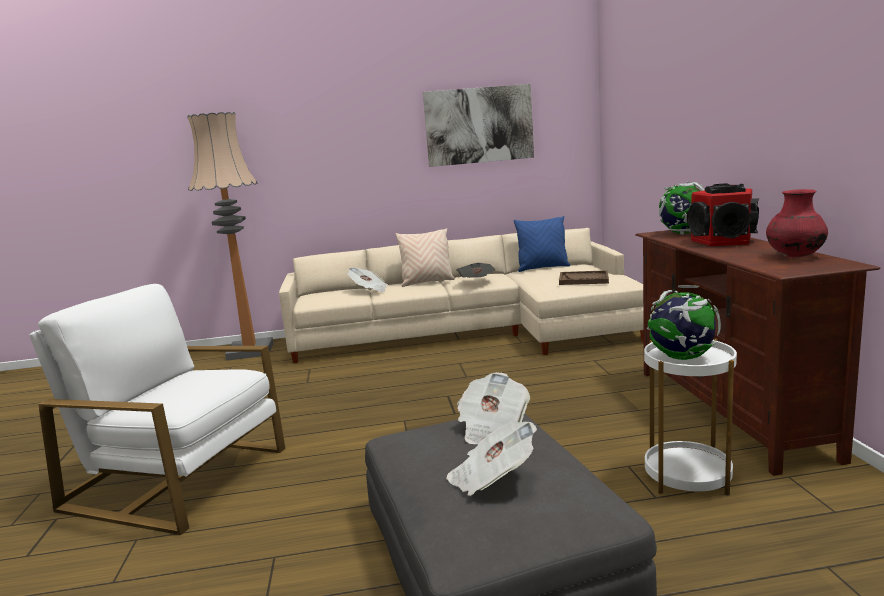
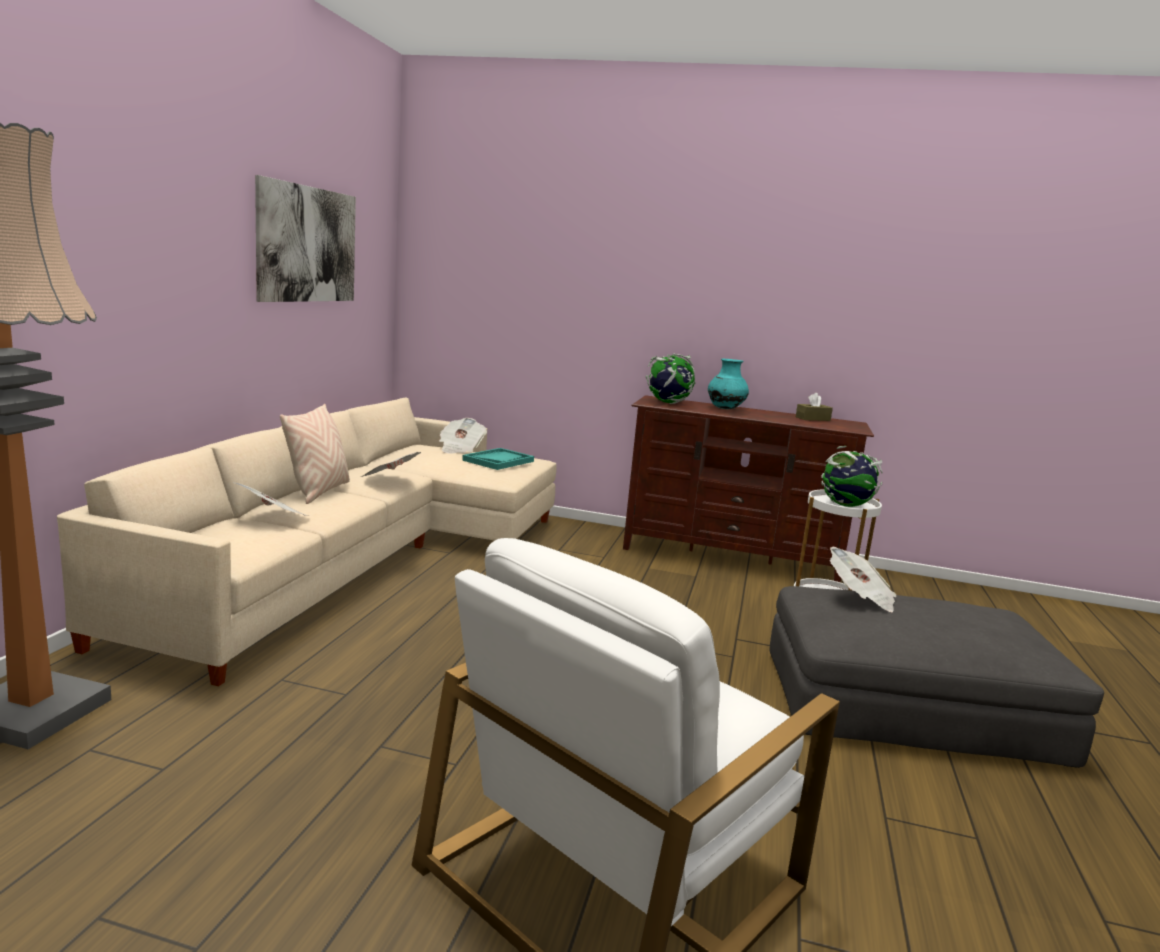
camera: 70 degrees left, 0 degrees up
newspaper [446,420,537,496] -> newspaper moved to [439,418,487,454]
blue pillow [514,216,570,272] -> none
brown tray [559,270,609,285] -> turquoise tray [462,448,534,470]
speaker [687,183,759,246] -> turquoise vase [708,359,749,409]
red vase [766,189,828,258] -> brown tissue box [796,393,833,421]

